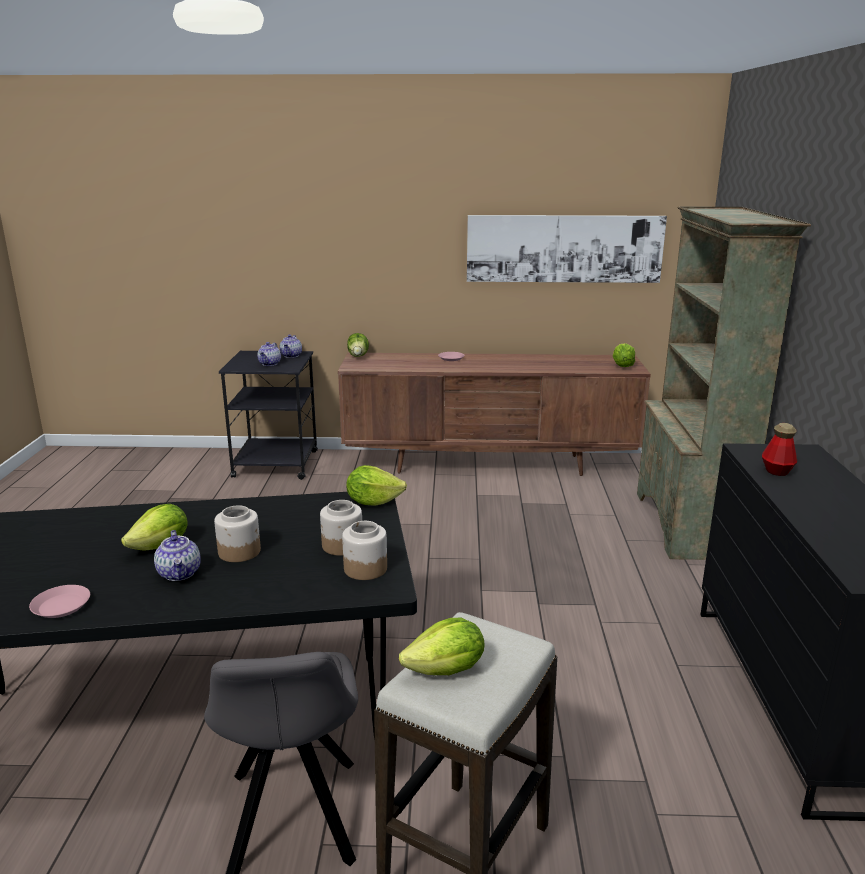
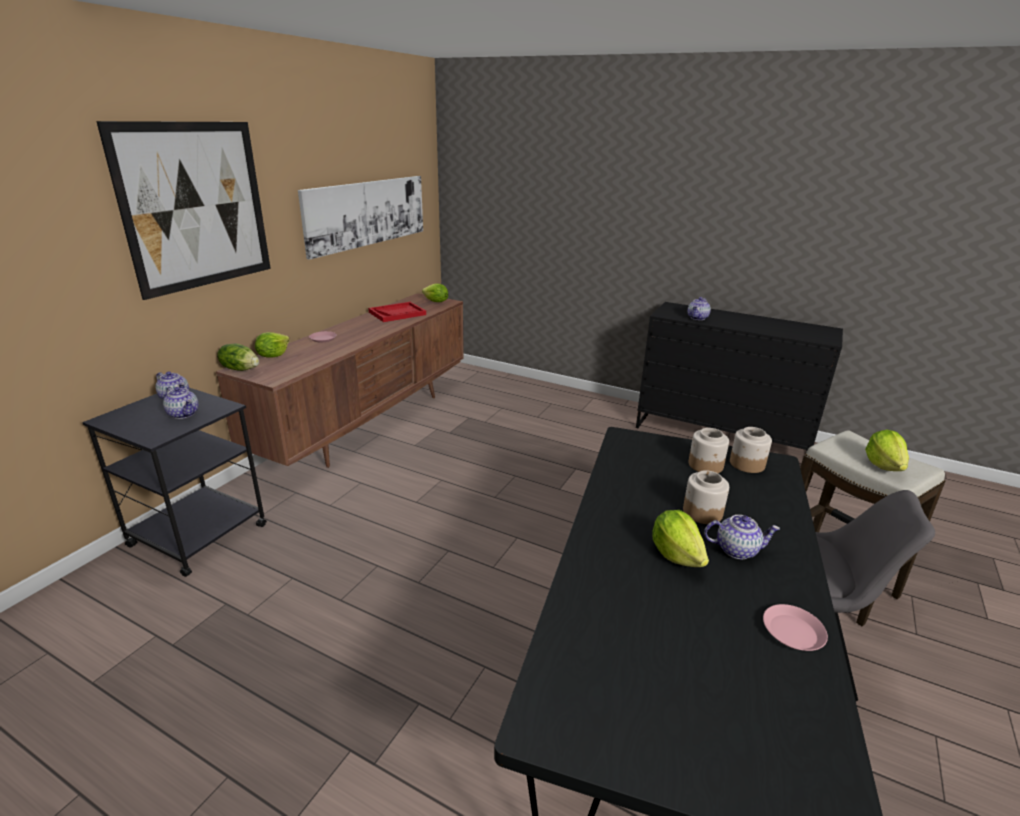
camera: 65 degrees left, 5 degrees up
lettuce [346,465,407,506] -> lettuce moved to [255,332,290,358]
green bookcase [637,207,811,560] -> none
bottle [762,423,797,476] -> teapot [688,297,711,320]
none -> picture [96,121,271,300]
none -> red tray [368,302,426,322]

